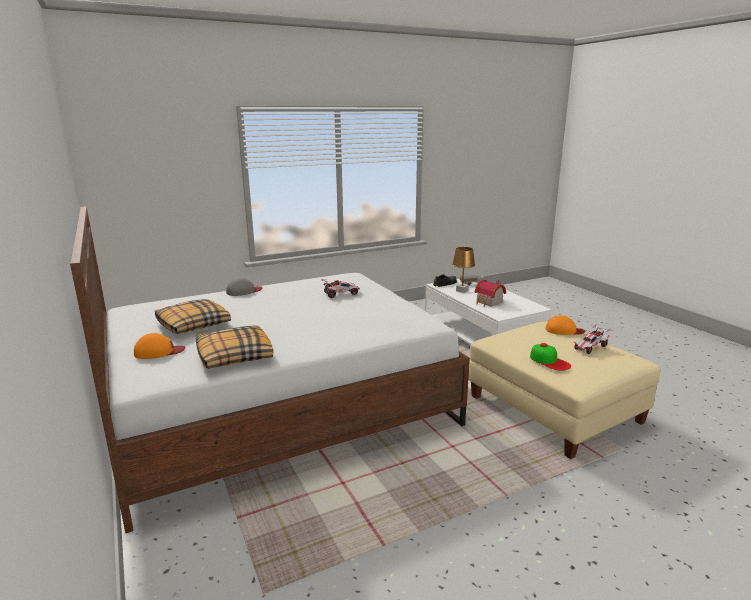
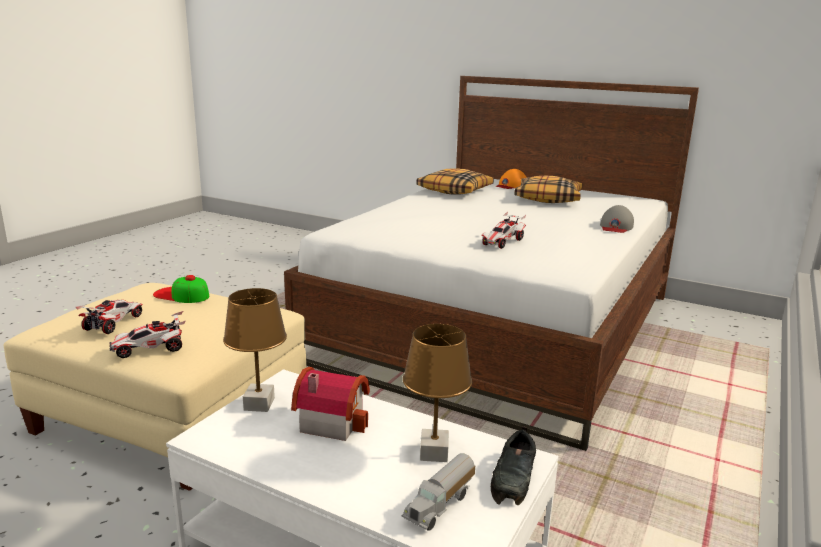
camera: 145 degrees right, 0 degrees up
orange cap [545,315,585,335] -> toy car [109,311,185,358]
none -> brown table lamp [223,288,287,412]

